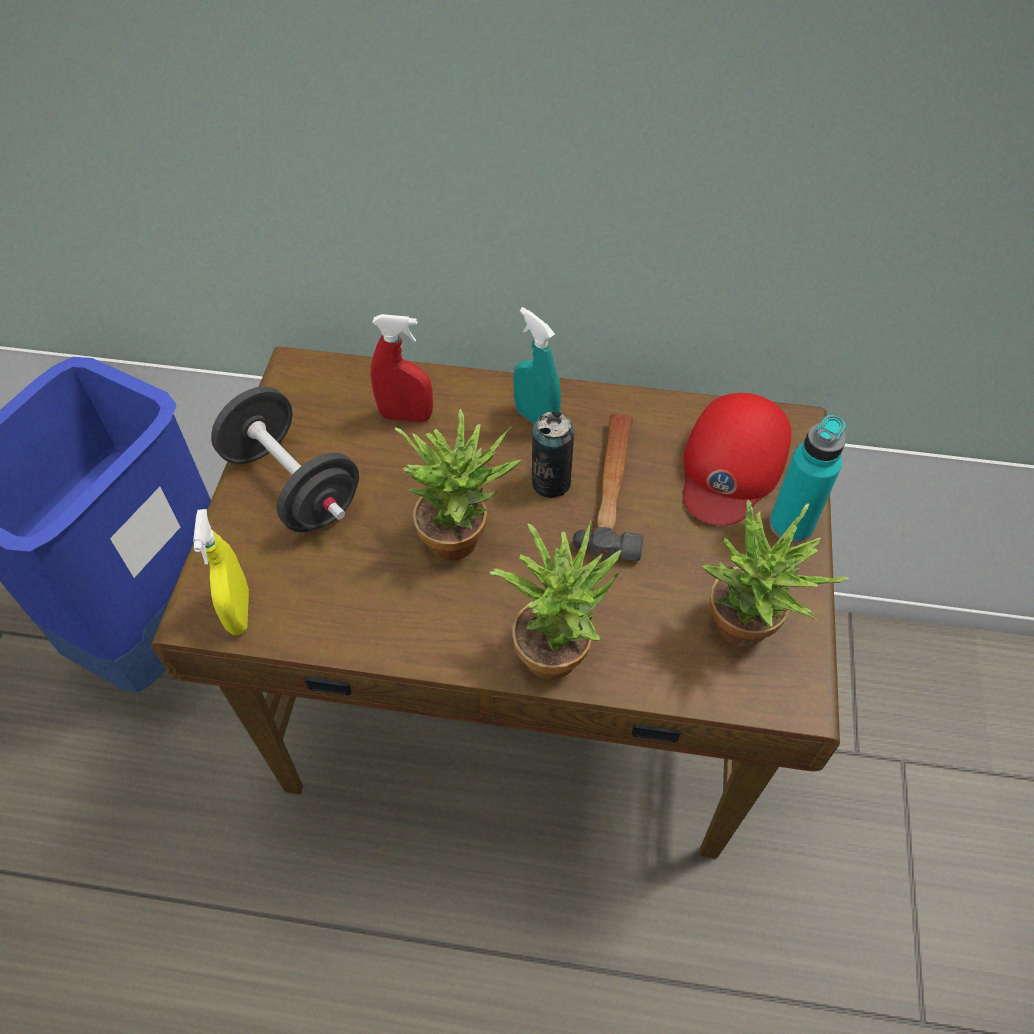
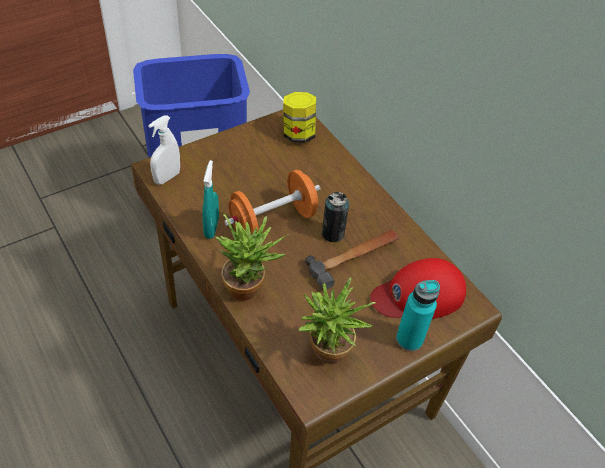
camera: 45 degrees right, 5 degrees down
yellow spray bottle [193,509,249,635] -> white spray bottle [148,115,180,185]
black dumbbell [211,387,359,532] -> none
red spray bottle [371,314,433,422] -> none
potted plant [395,409,522,561] -> orange dumbbell [224,170,320,235]
turquoise spray bottle [513,307,561,424] -> turquoise spray bottle moved to [202,160,219,239]
none -> jar [283,92,316,143]

